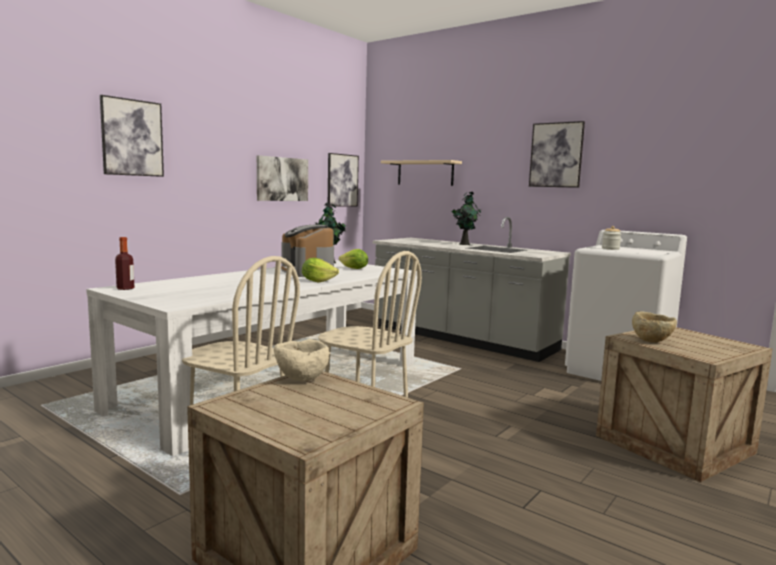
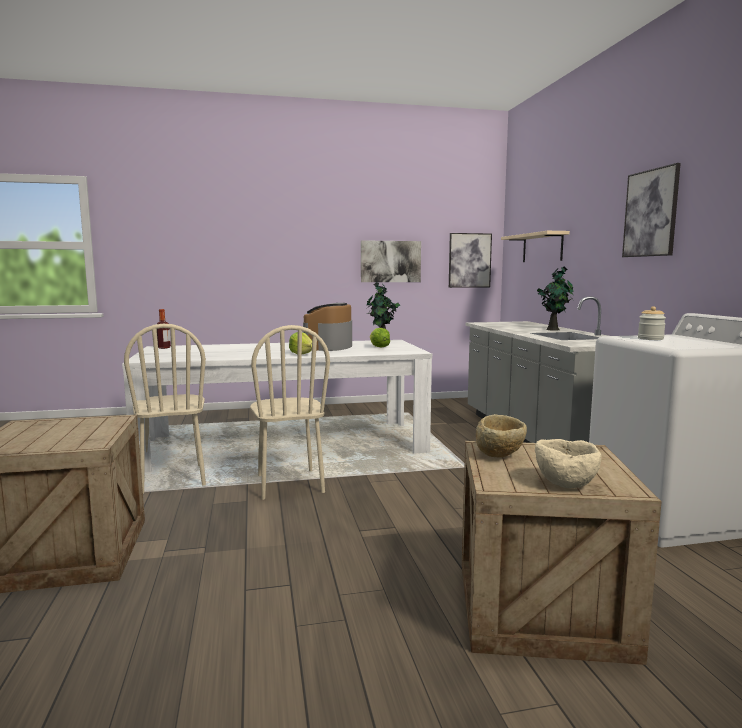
camera: 40 degrees right, 0 degrees up
picture [100,95,164,177] -> none
beige bowl [274,339,329,381] -> beige bowl moved to [535,439,601,488]

